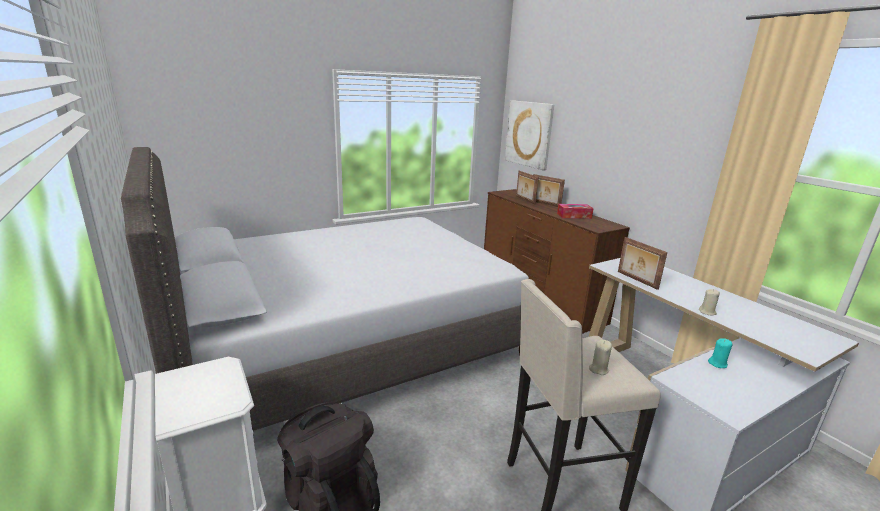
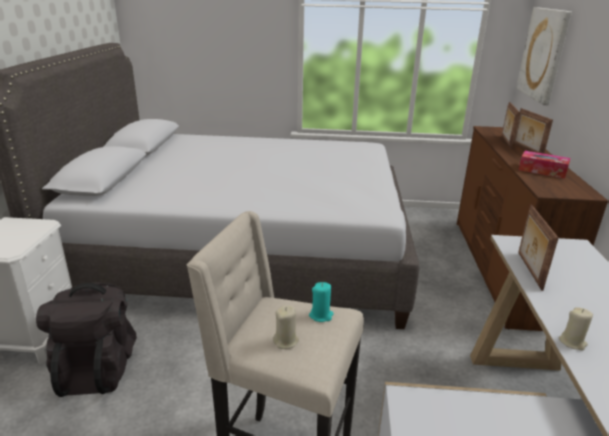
camera: 35 degrees right, 5 degrees up
turquoise candle [708,338,732,368] -> turquoise candle moved to [309,282,334,322]

